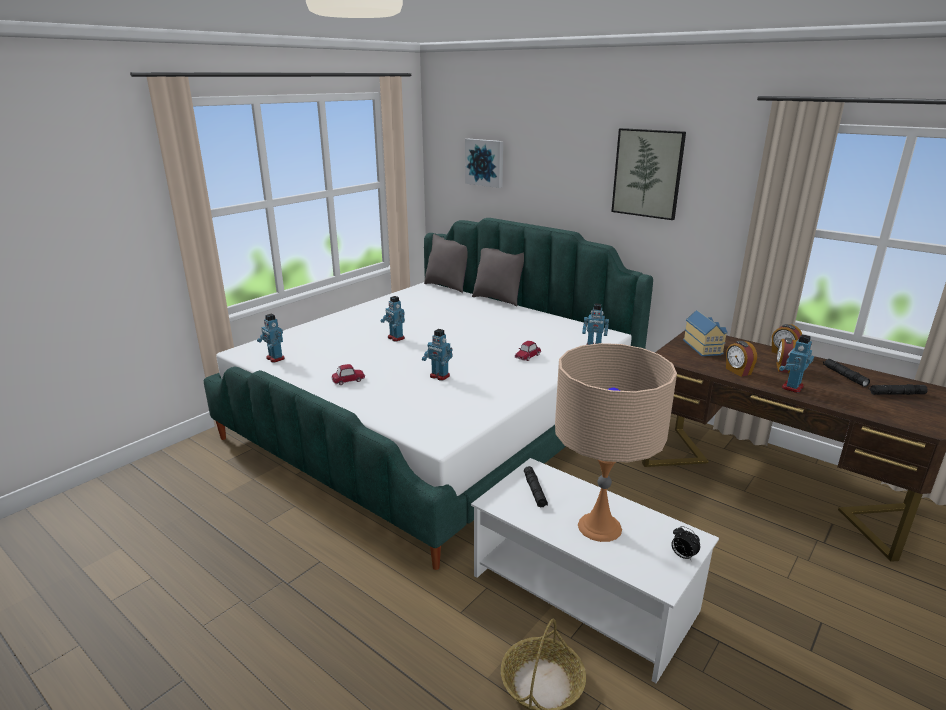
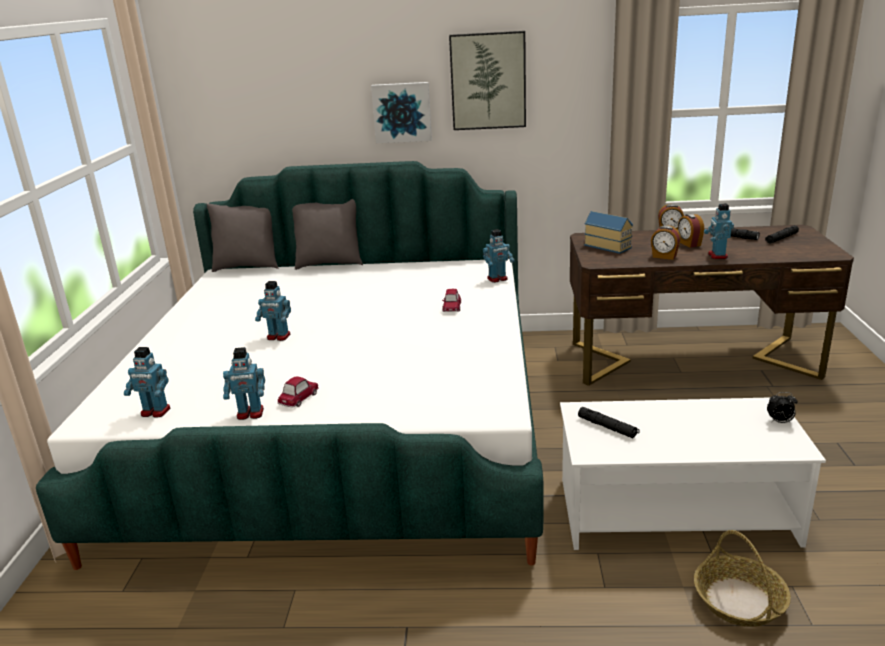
camera: 35 degrees left, 0 degrees up
toy robot [422,329,453,381] -> toy robot moved to [223,347,265,420]
picture [465,139,503,188] -> picture moved to [371,82,432,143]
beige table lamp [555,343,677,542] -> none

